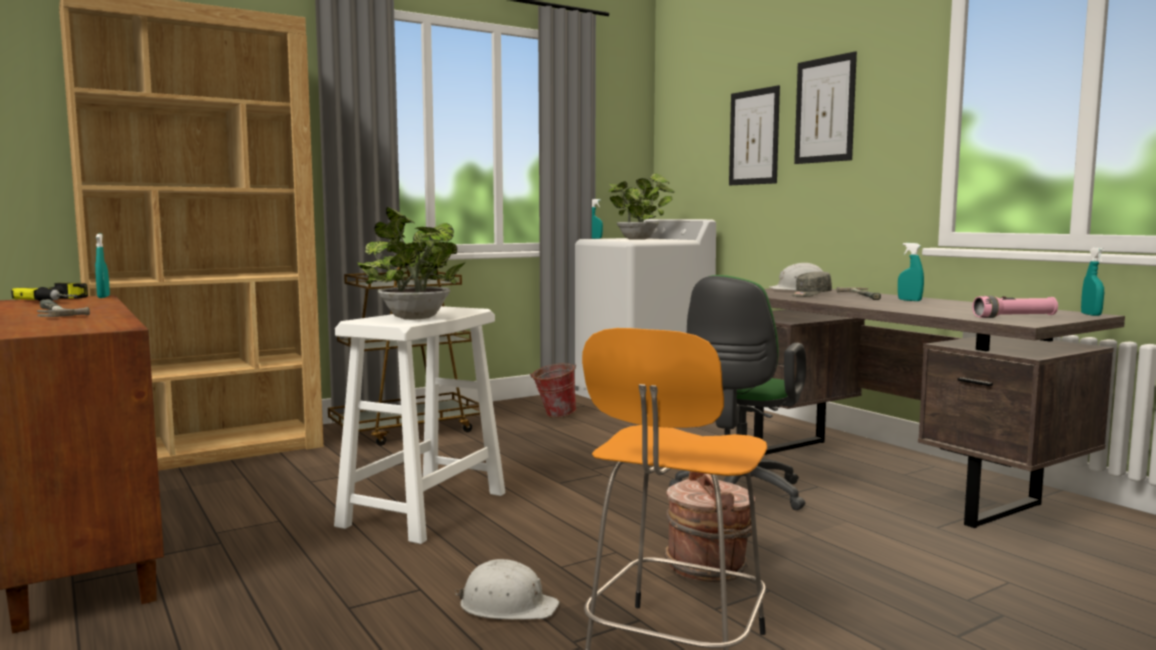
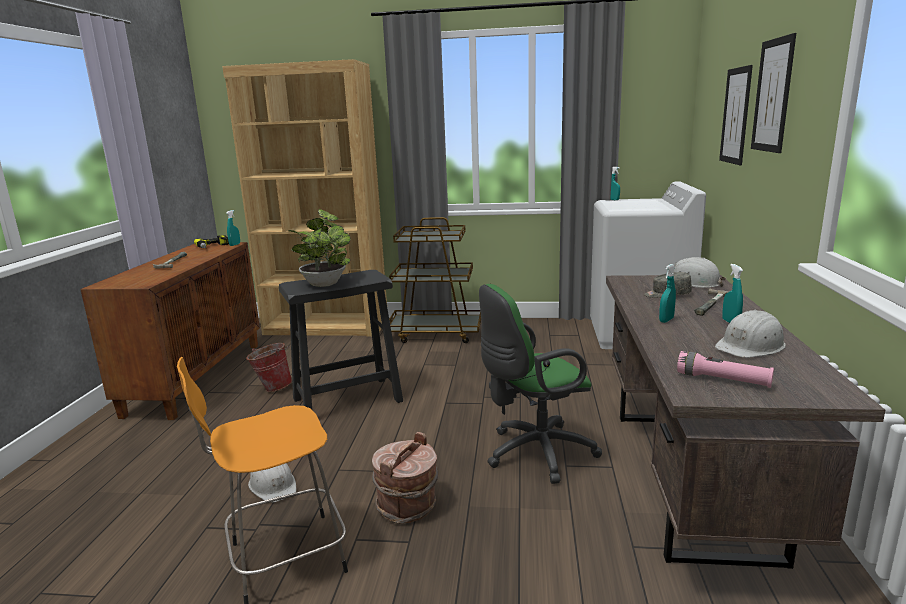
camera: 40 degrees right, 10 degrees up
white stool [334,306,506,544] -> black stool [279,270,403,409]
bucket [530,363,577,418] -> bucket moved to [246,343,292,392]
potted plant [608,173,675,240] -> none
turquoise spray bottle [1081,248,1104,316] -> turquoise spray bottle moved to [659,264,676,323]
none -> white hard hat [715,310,786,358]

